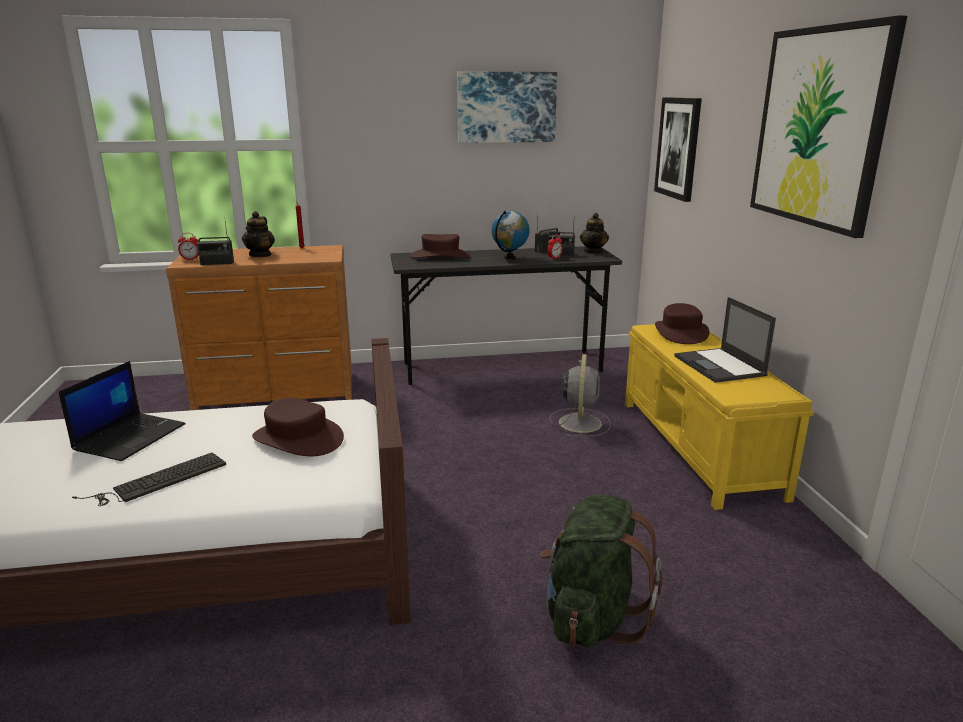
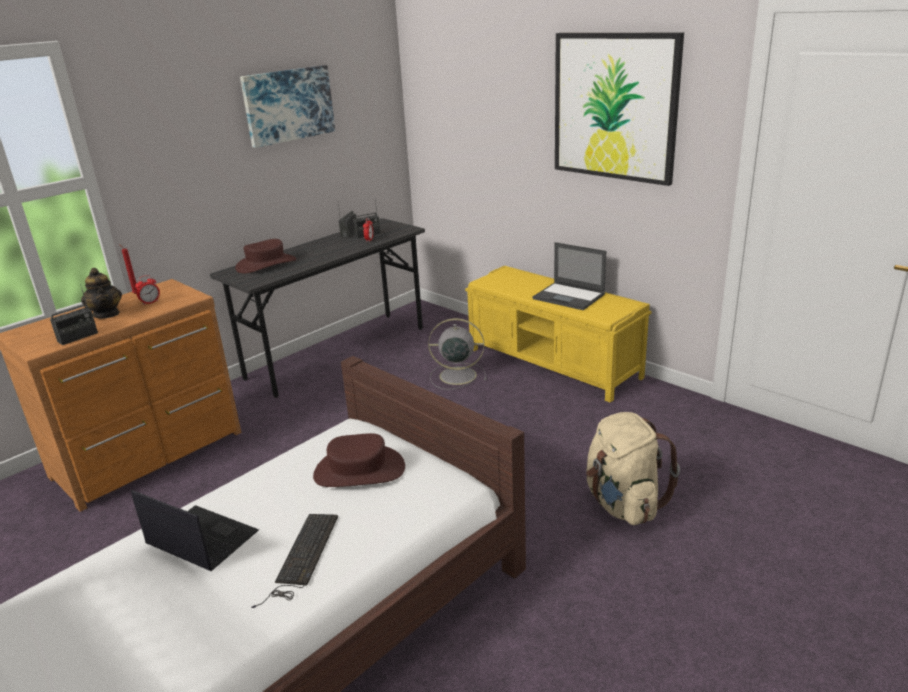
camera: 35 degrees left, 5 degrees up
laptop [59,361,186,461] -> laptop turned 45 degrees counterclockwise [131,490,259,571]
alarm clock [178,233,199,260] -> alarm clock moved to [135,275,160,306]
globe [492,211,530,259] -> none
green backpack [540,494,662,648] -> beige backpack [586,412,680,525]
grey fan [549,354,611,437] -> grey fan turned 60 degrees counterclockwise [428,318,487,390]
teapot [580,213,609,253] -> none
picture [654,97,702,202] -> none
brown hat [655,303,710,344] -> none

